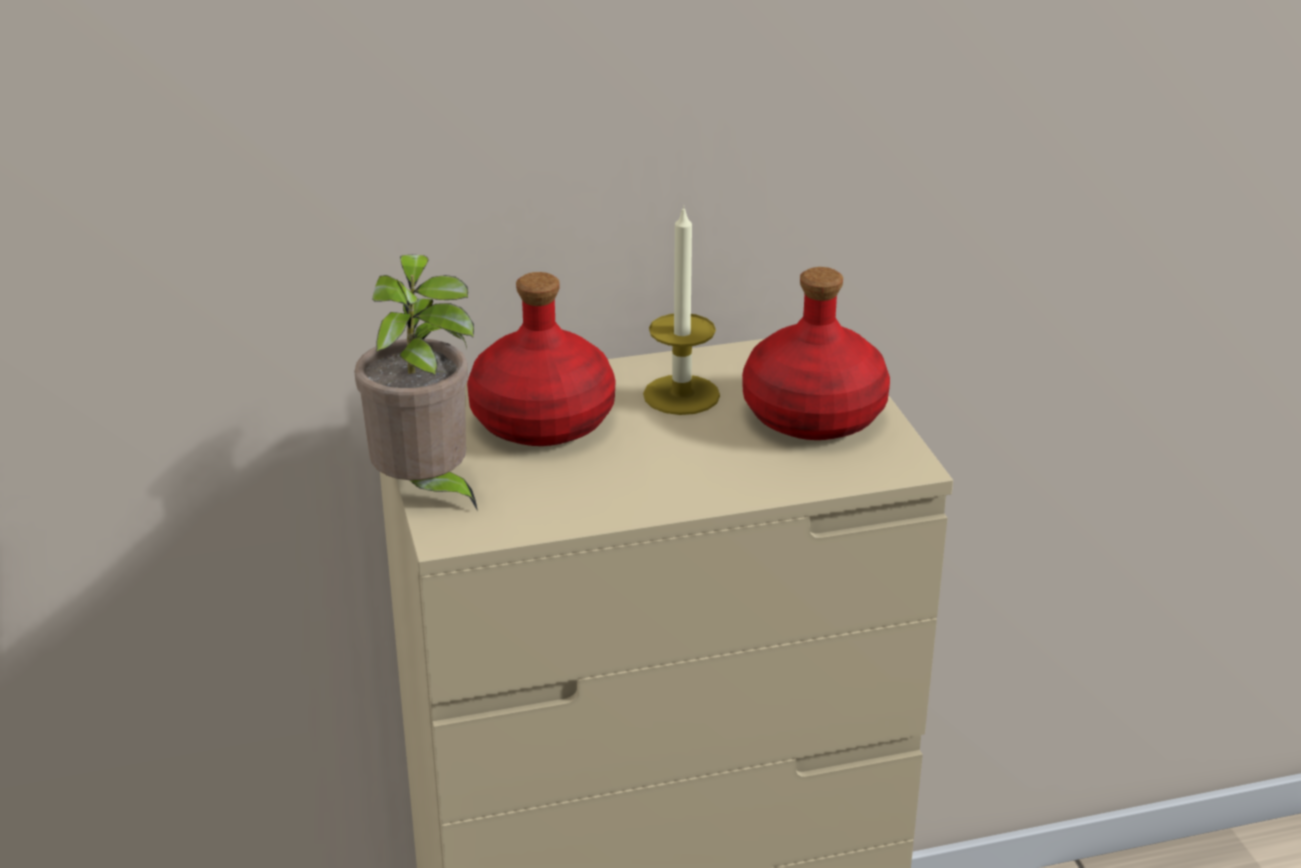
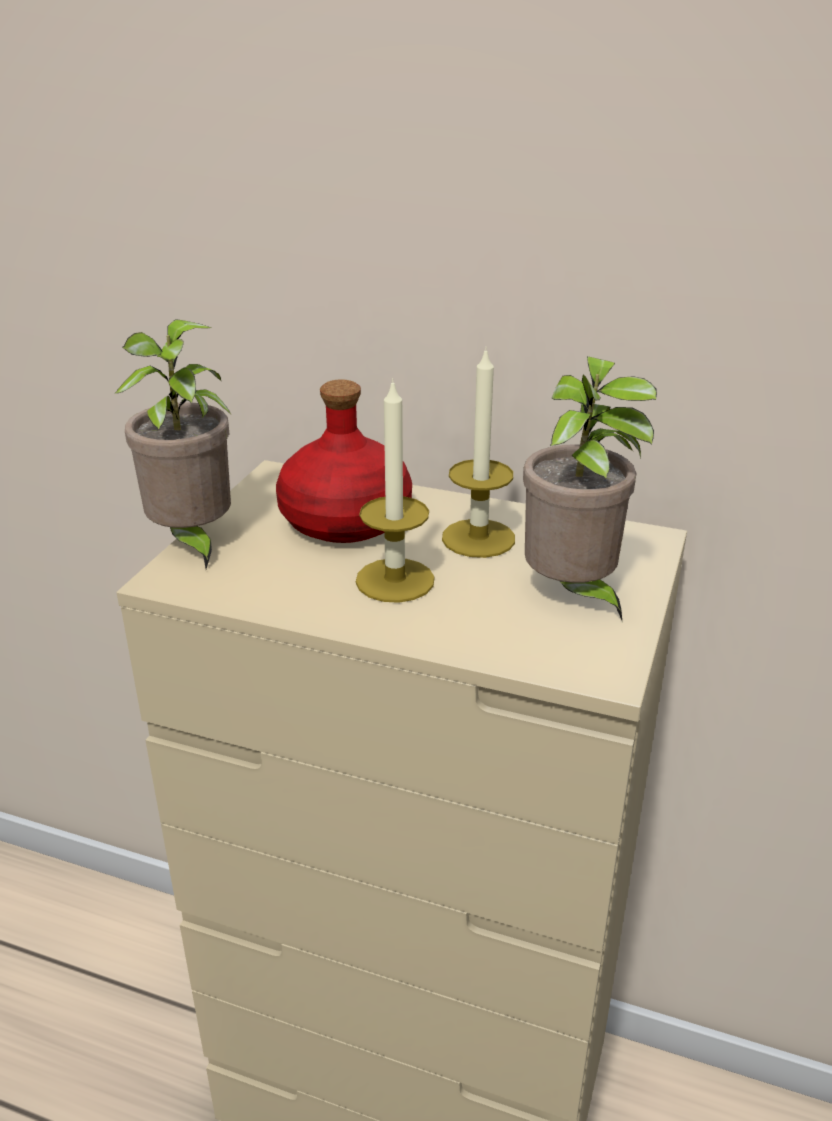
camera: 35 degrees right, 0 degrees up
red bottle [742,267,890,440] -> potted plant [523,356,657,620]
none -> candle [356,378,435,603]

